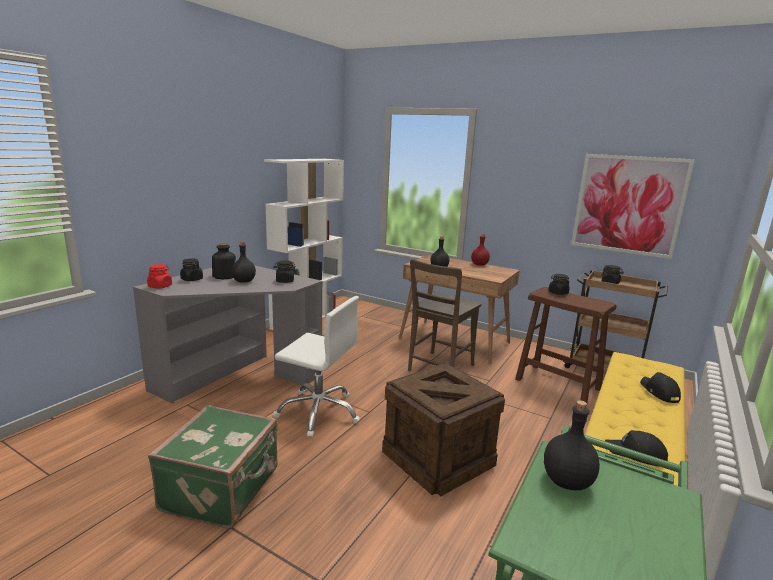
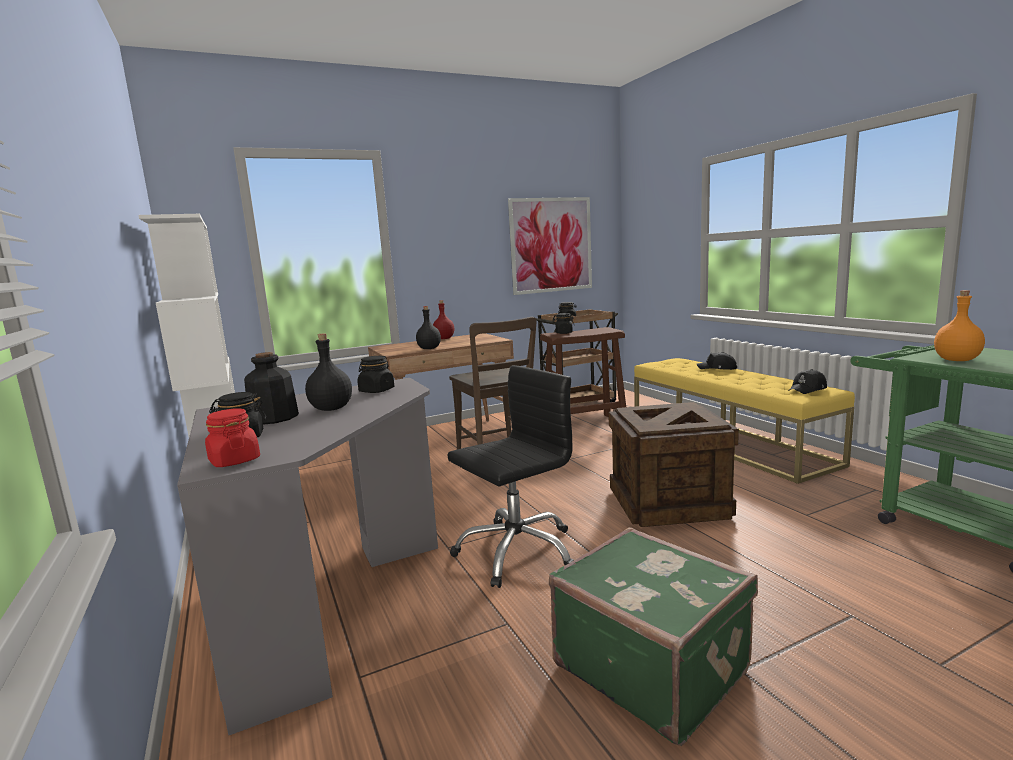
camera: 55 degrees left, 5 degrees down
white office chair [273,296,360,438] -> black office chair [447,365,574,588]
black bottle [544,400,600,490] -> orange bottle [934,290,985,361]

